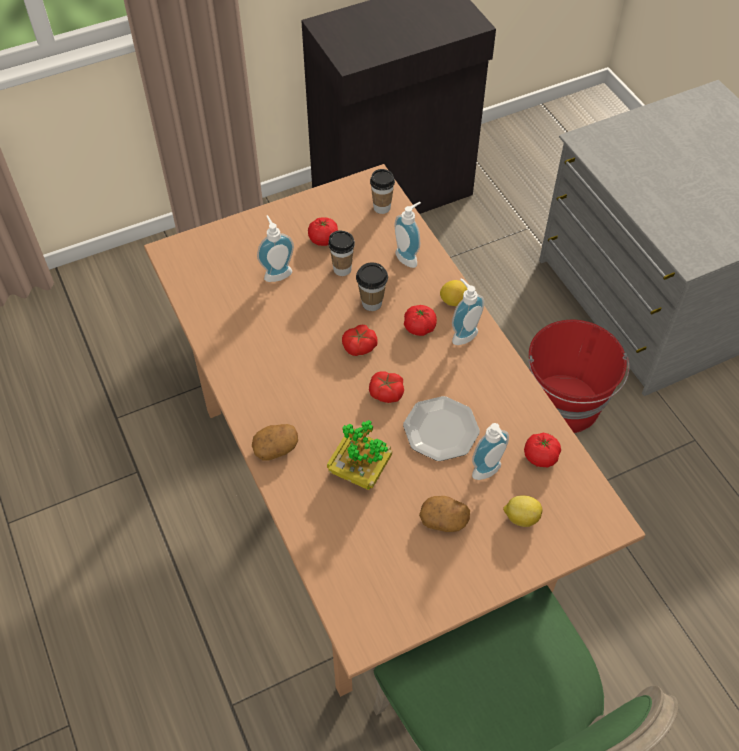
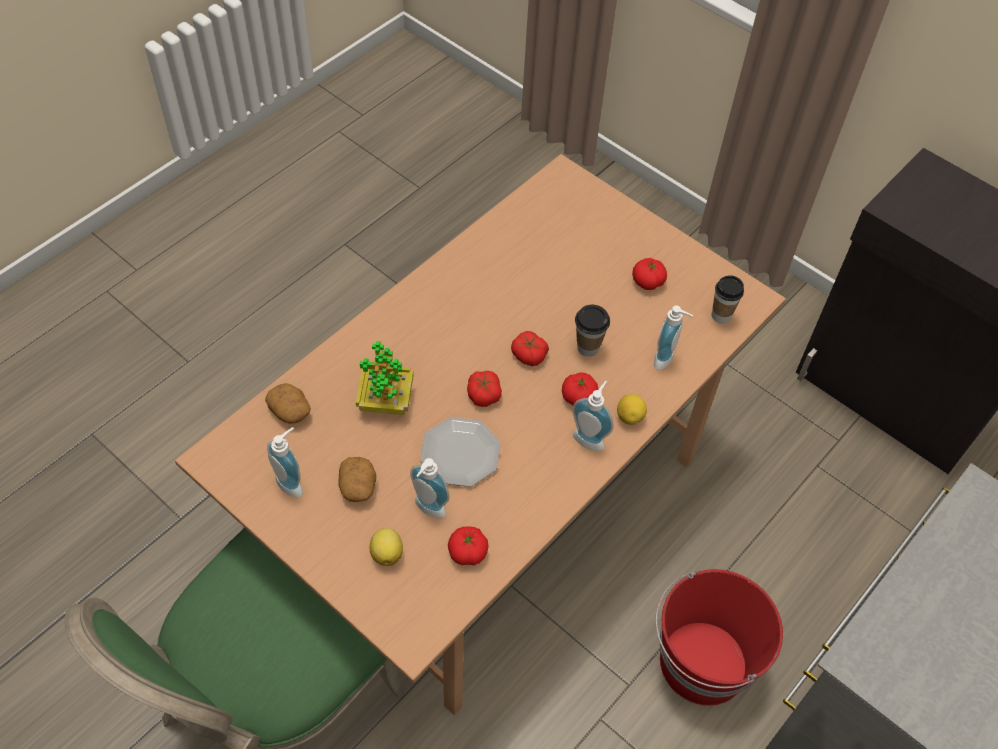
camera: 65 degrees right, 0 degrees up
potato [252,424,298,461] -> potato moved to [265,383,311,423]
soap dispenser [257,215,294,282] -> soap dispenser moved to [267,427,303,497]
cup [328,231,355,276] -> none

